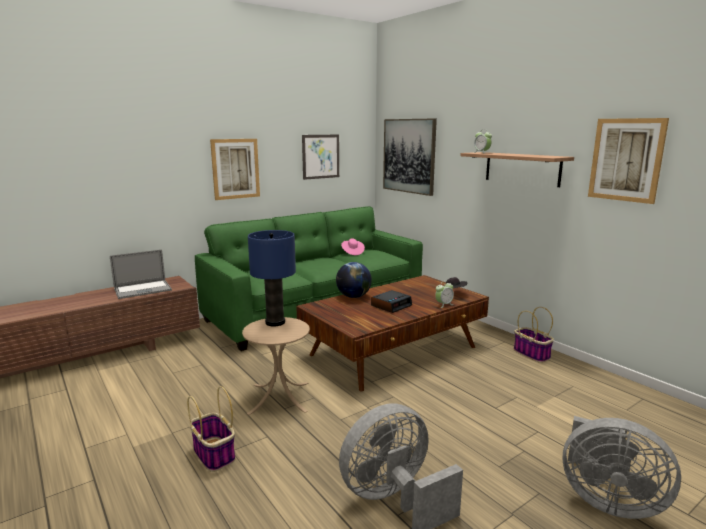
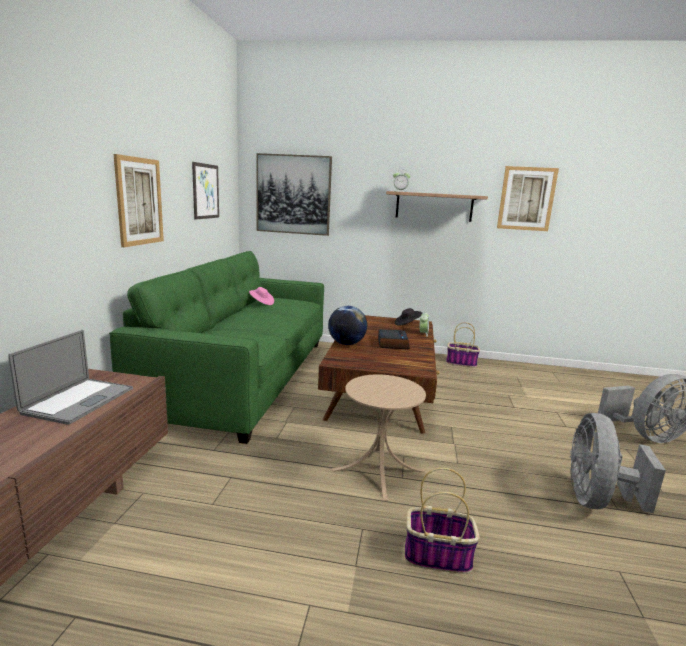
camera: 45 degrees left, 0 degrees up
blue table lamp [248,230,296,327] -> none

